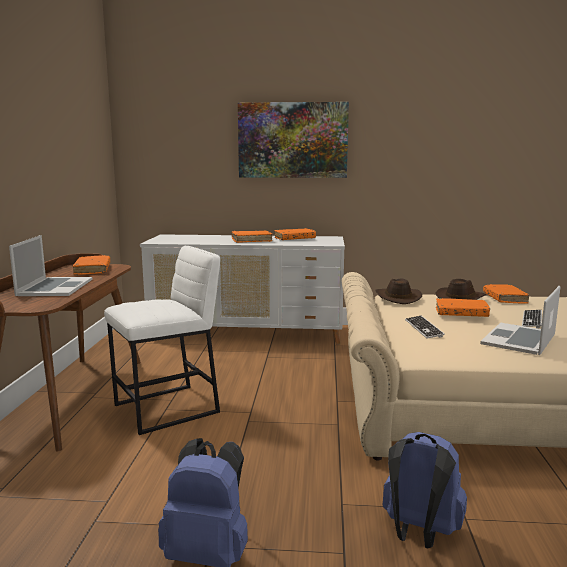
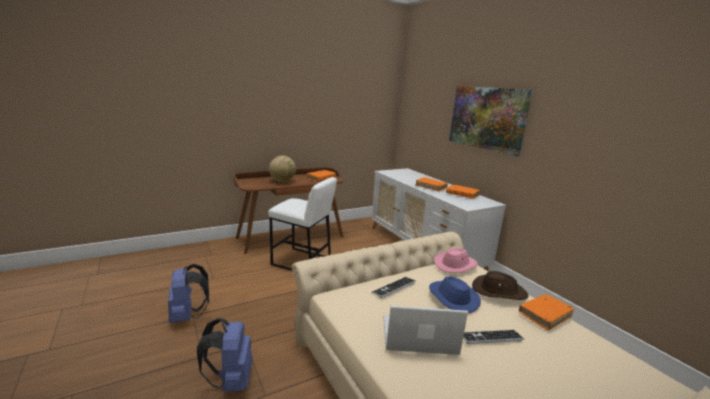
camera: 55 degrees right, 5 degrees up
laptop [9,235,92,296] -> globe [269,155,296,182]
brown hat [375,279,422,304] -> pink hat [434,248,478,273]
orange book [436,298,490,317] -> blue hat [429,277,481,313]

